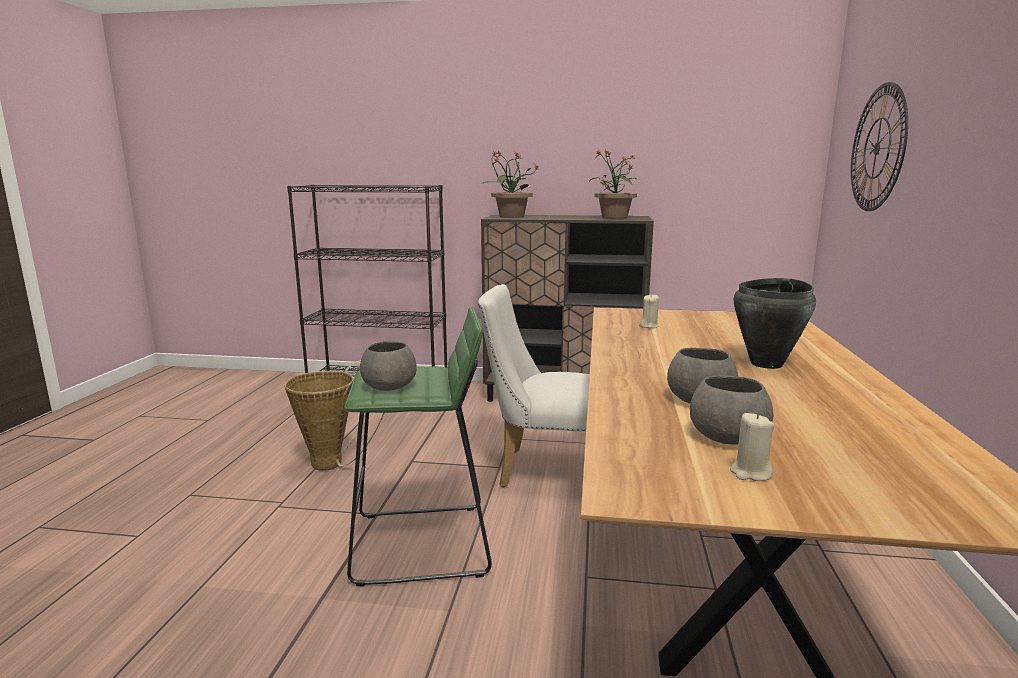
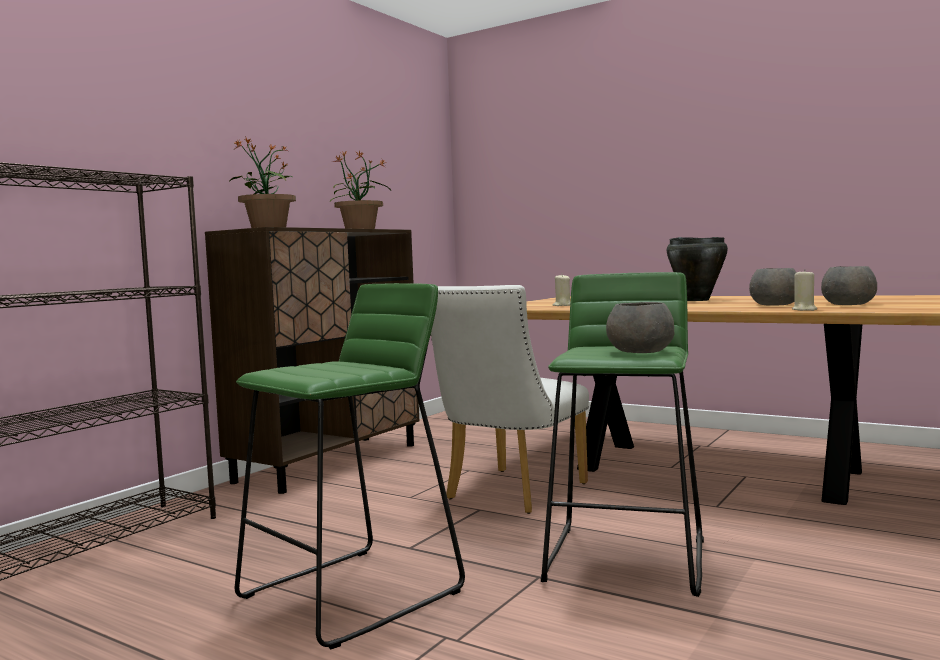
camera: 65 degrees left, 10 degrees down
basket [284,360,384,471] -> green stool [234,283,465,649]
beige candle [730,413,774,481] -> beige candle moved to [792,269,817,311]
wall clock [851,82,908,211] -> none

